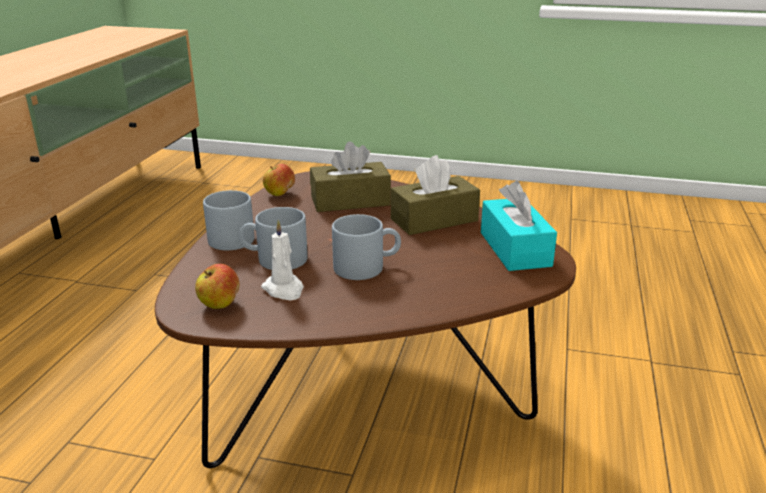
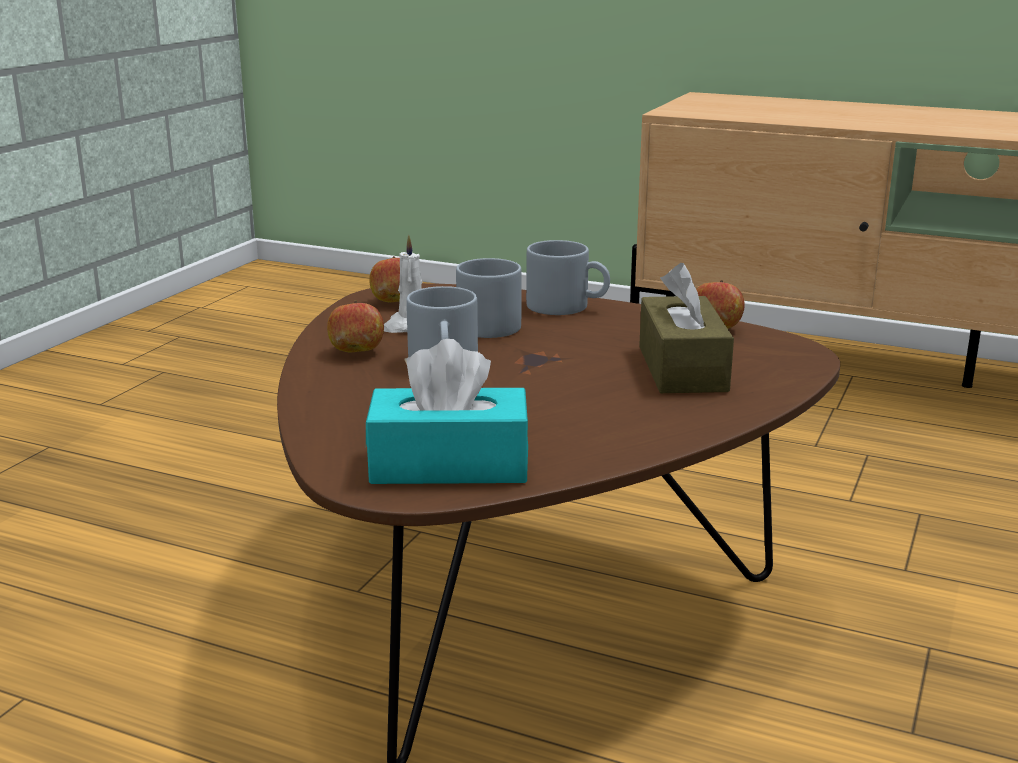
camera: 100 degrees right, 5 degrees down
brown tissue box [391,155,480,235] -> none
none -> apple [327,301,384,352]

